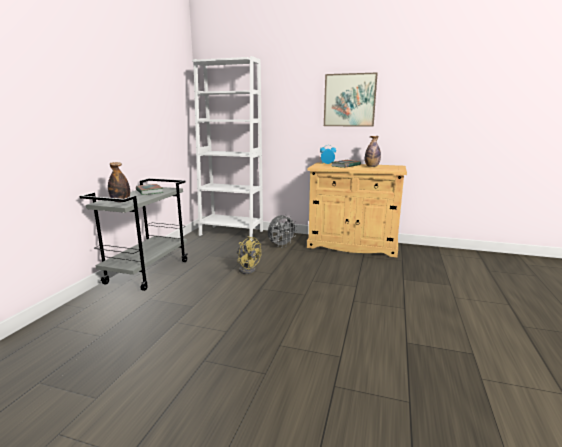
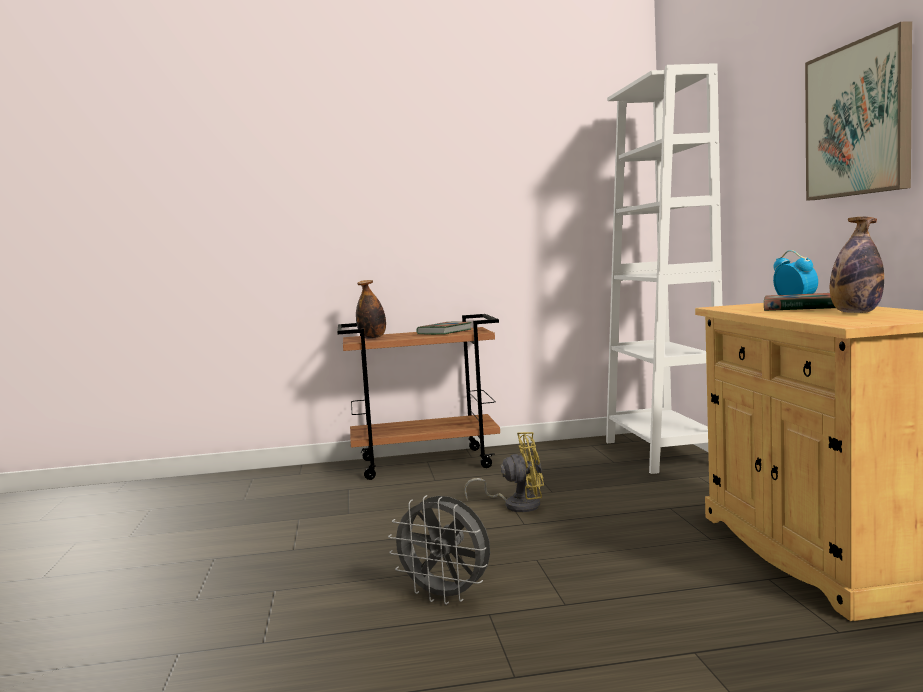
camera: 65 degrees right, 10 degrees down
grey cart [80,178,188,291] -> brown cart [337,314,500,480]
yellow fan [237,236,261,274] -> yellow fan turned 105 degrees counterclockwise [464,432,544,512]
grey fan [268,215,297,247] -> grey fan moved to [388,495,490,605]

